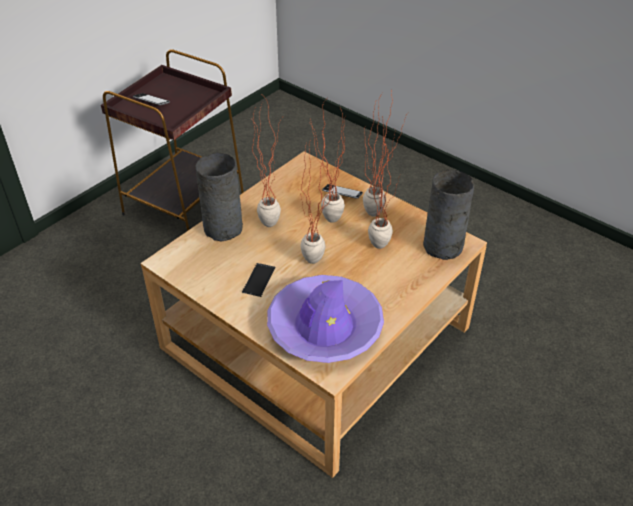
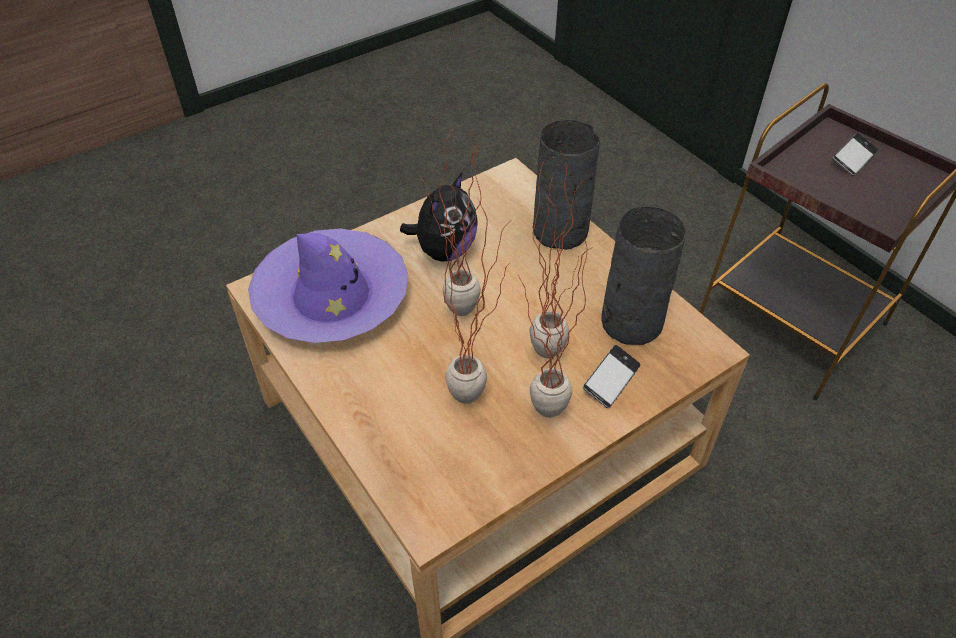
camera: 105 degrees right, 5 degrees up
phone [242,263,275,297] -> plush toy [400,173,478,262]
potted plant [252,98,282,227] -> none
grey vase [423,170,474,260] -> grey vase moved to [601,207,686,345]

